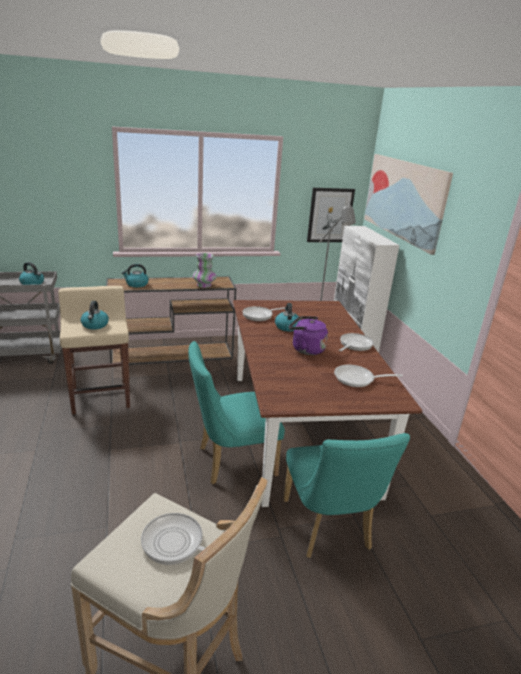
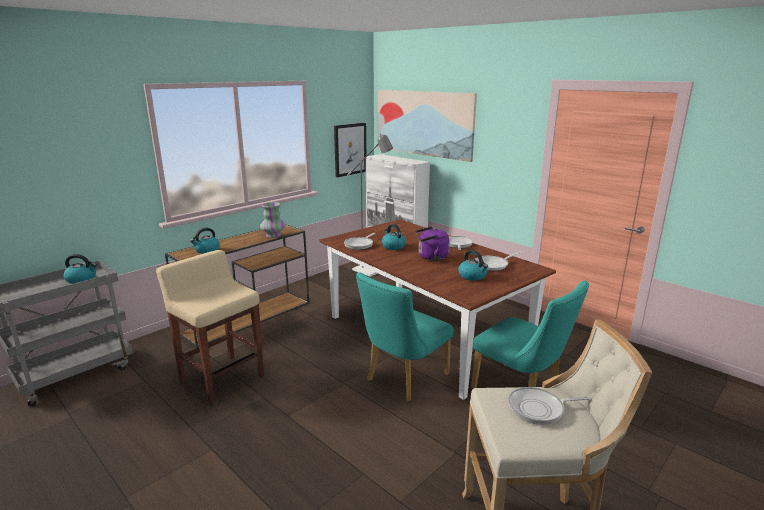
camera: 30 degrees left, 5 degrees down
kettle [80,301,109,329] -> kettle moved to [458,250,488,281]

